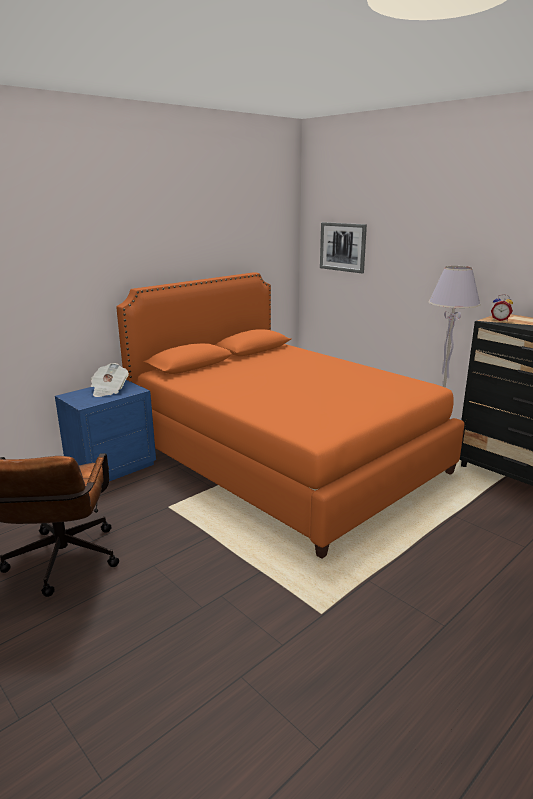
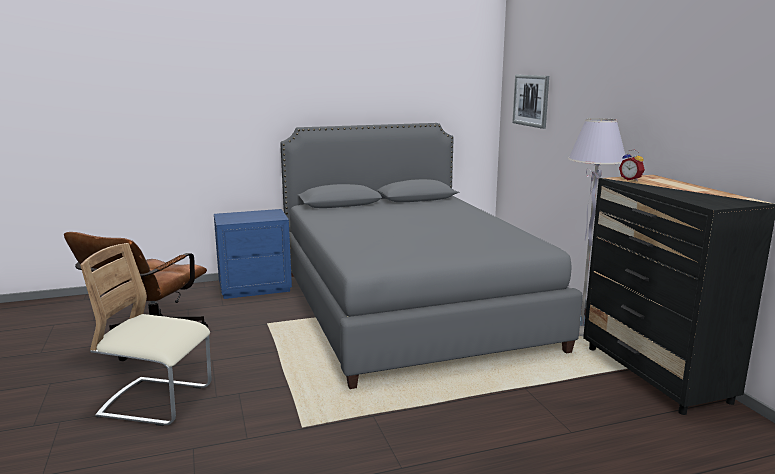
camera: 25 degrees right, 5 degrees down
newspaper [91,363,129,397] -> none
orange bed [116,272,465,559] -> grey bed [280,123,583,389]
none -> beige chair [80,243,212,426]

